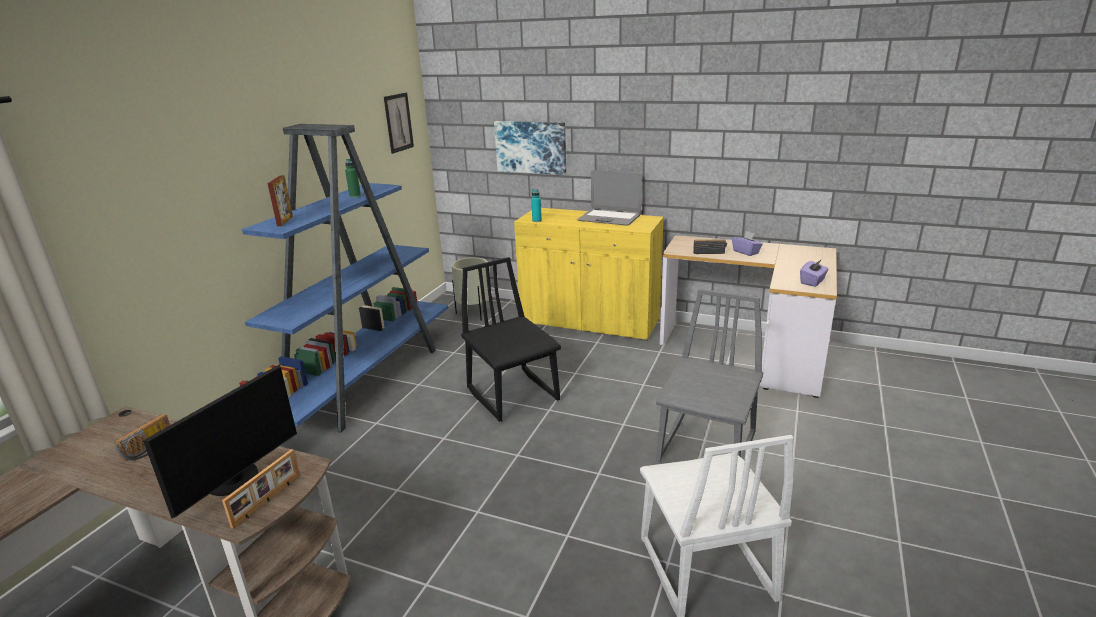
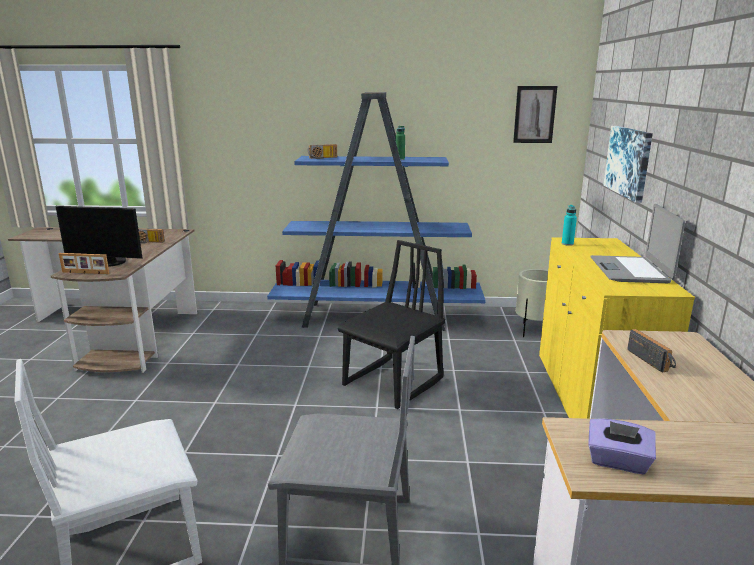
camera: 70 degrees right, 5 degrees down
picture frame [267,175,293,226] -> radio [308,144,337,159]
purple tissue box [732,231,763,256] -> none

